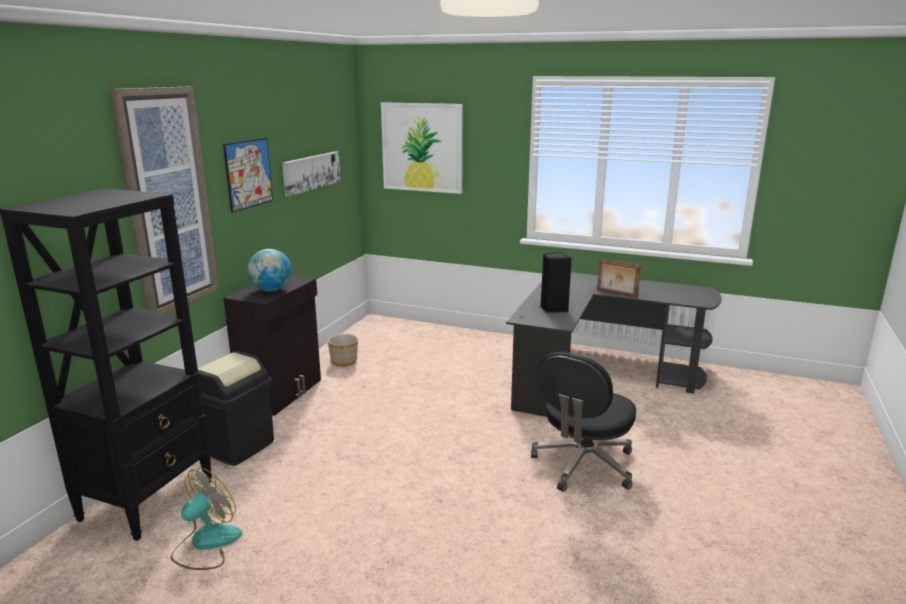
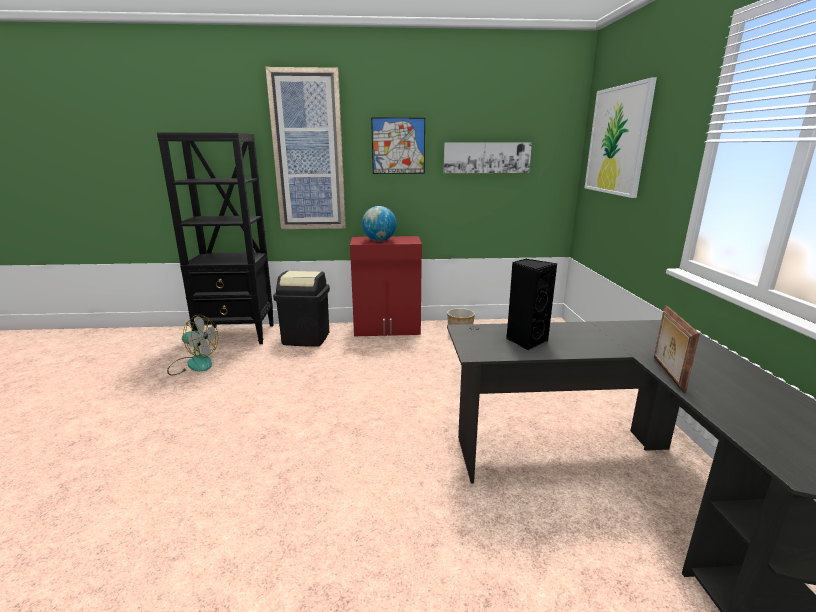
camera: 65 degrees right, 0 degrees up
black cabinet [223,275,321,416] -> red cabinet [350,236,422,336]
black office chair [531,352,636,492] -> none

